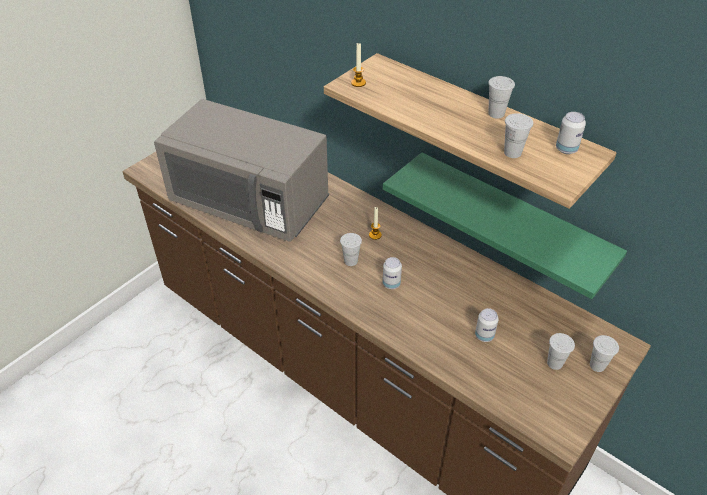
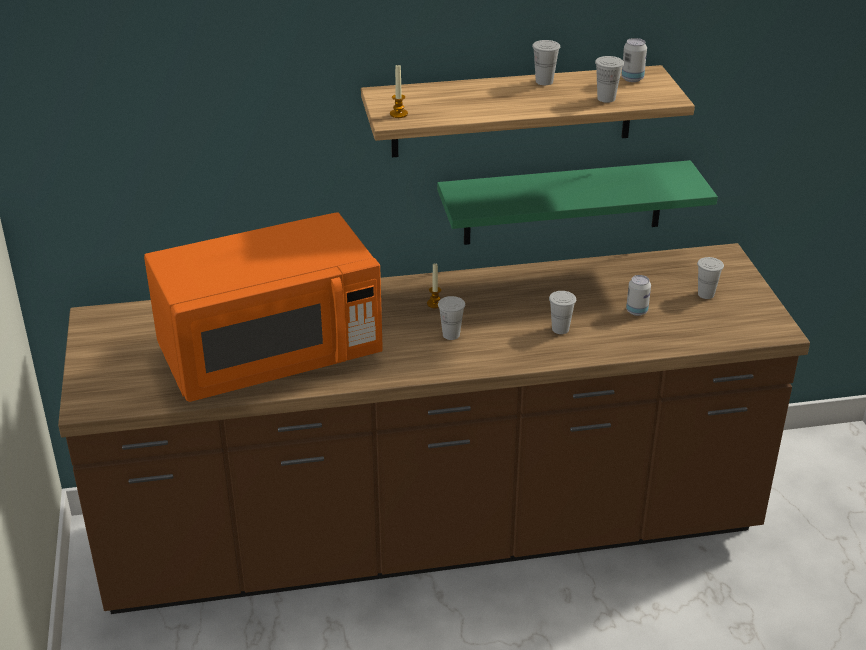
camera: 50 degrees left, 10 degrees down
grey microwave [154,99,329,242] -> orange microwave [144,212,383,402]
can [383,257,402,289] -> none
white cup [590,335,619,372] -> white cup moved to [549,291,576,334]

